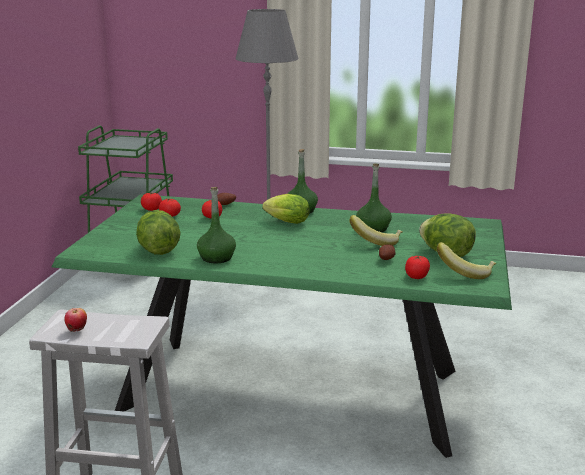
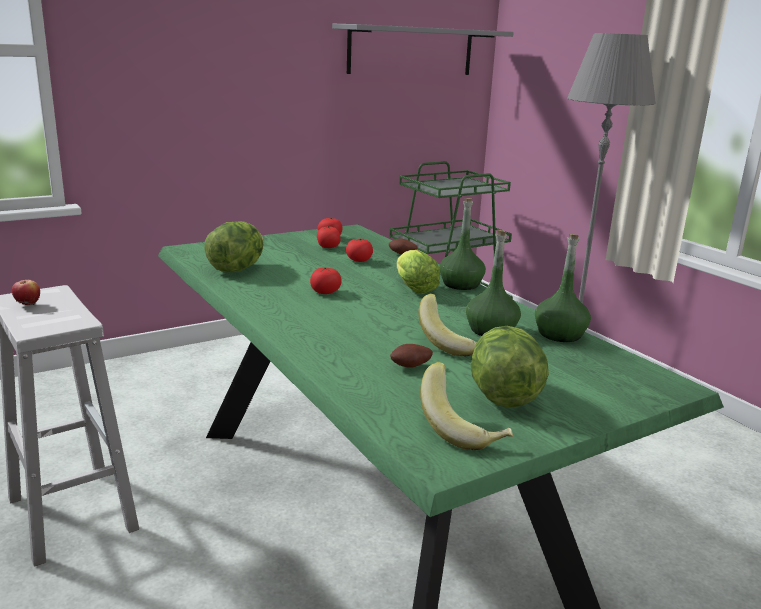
camera: 45 degrees right, 0 degrees up
green bottle [197,187,236,263] -> green bottle moved to [535,234,591,342]
tomato [405,256,430,279] -> tomato moved to [310,267,342,294]
none -> grey shelf [332,24,514,75]

